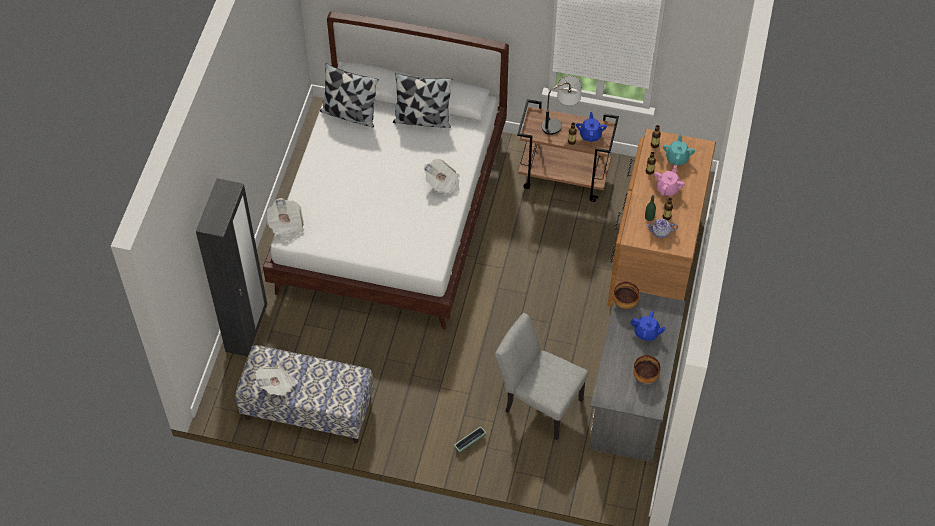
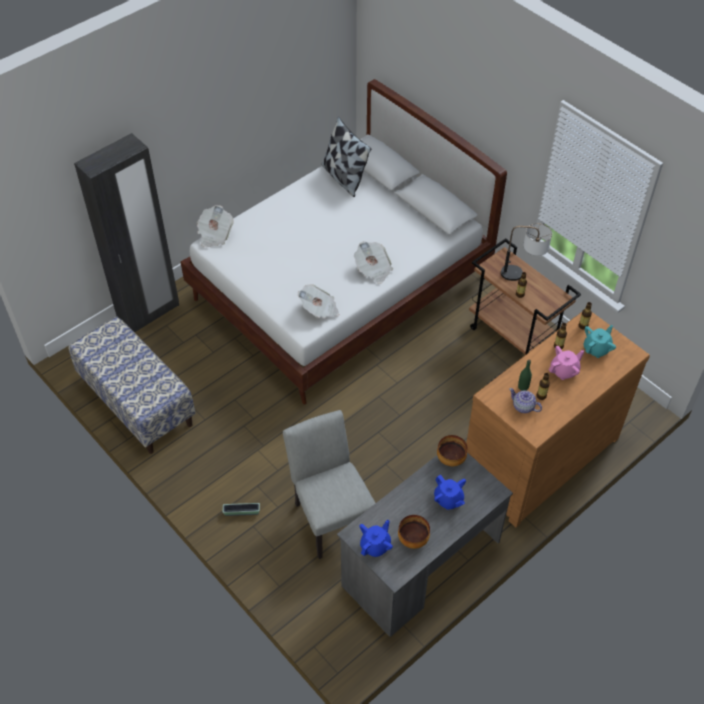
camera: 35 degrees right, 5 degrees down
newspaper [255,367,298,396] -> newspaper moved to [298,284,340,318]
pillow [393,73,452,128] -> none
blue teapot [576,112,607,142] -> blue teapot moved to [360,519,393,557]

